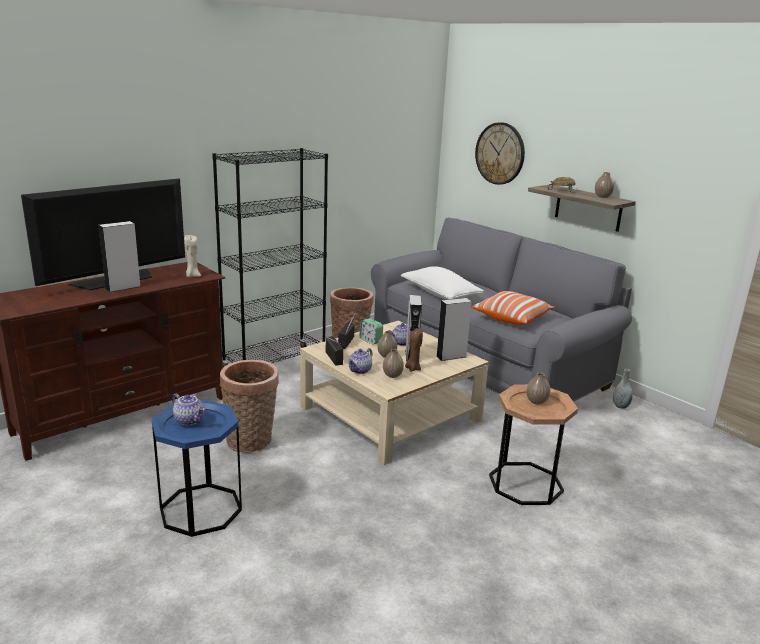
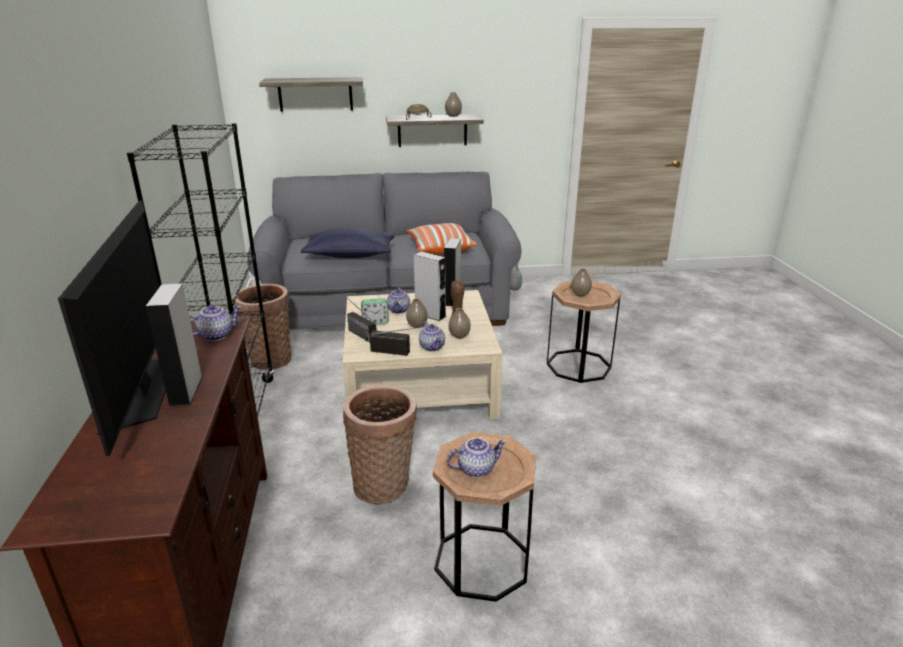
camera: 55 degrees left, 5 degrees up
blue side table [151,400,242,537] -> brown side table [433,432,536,602]
beige candle [184,235,201,277] -> teapot [189,305,241,341]
white pillow [401,266,484,300] -> blue pillow [301,227,394,258]
wall clock [475,122,525,185] -> shelf [259,77,363,112]

